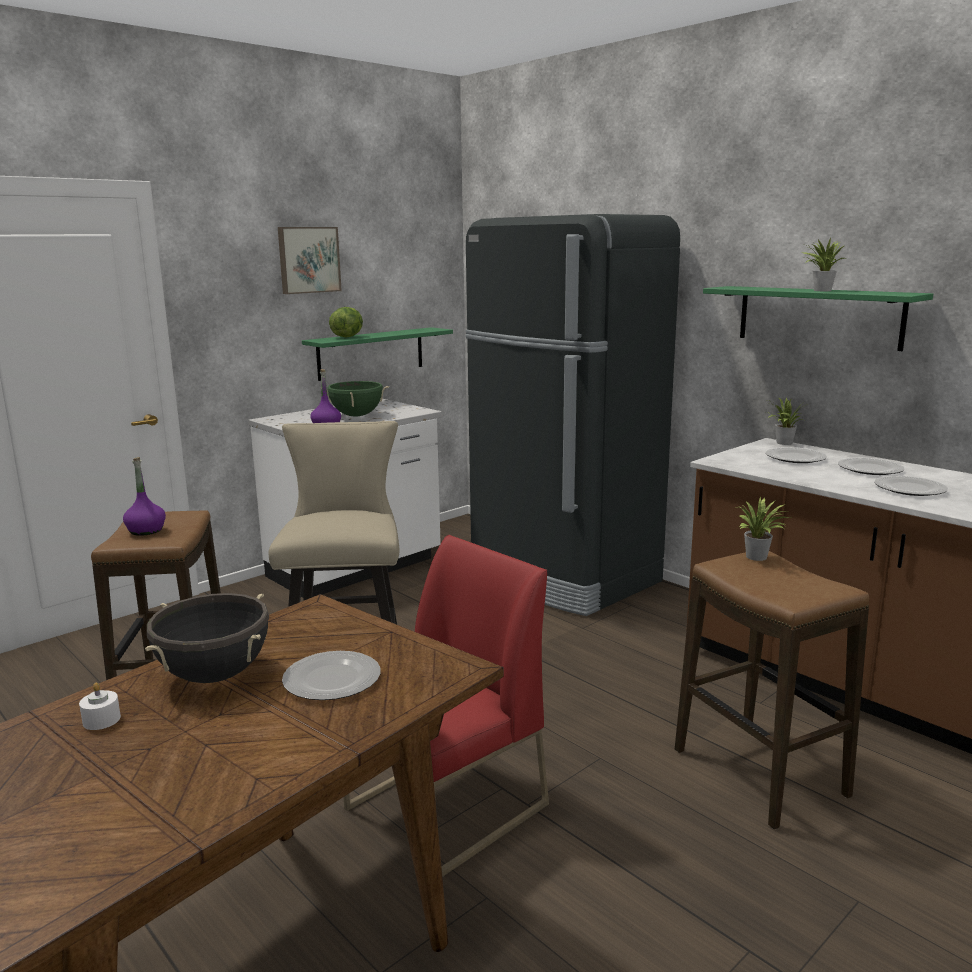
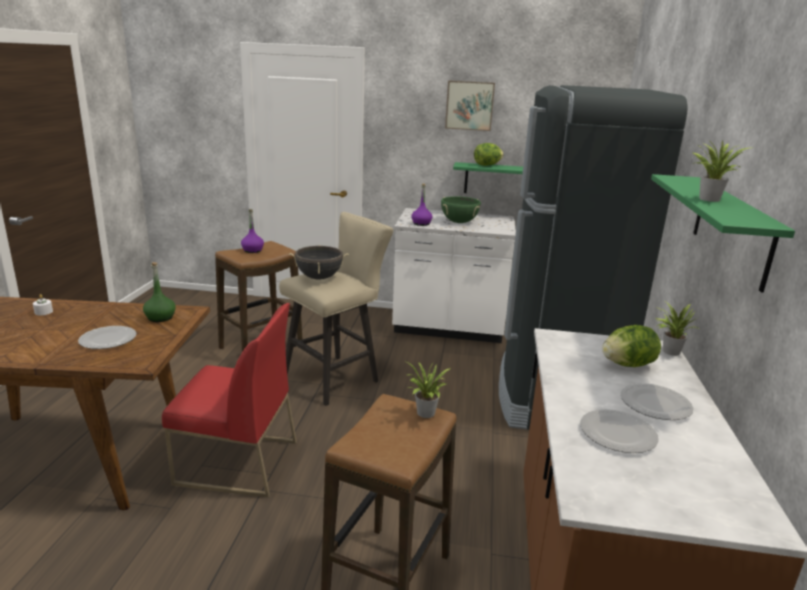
camera: 50 degrees right, 5 degrees up
black cooking pot [145,593,269,683] -> black cooking pot moved to [289,245,349,280]
plate [766,447,827,463] -> lettuce [602,325,661,367]
none -> green bottle [143,262,176,322]

